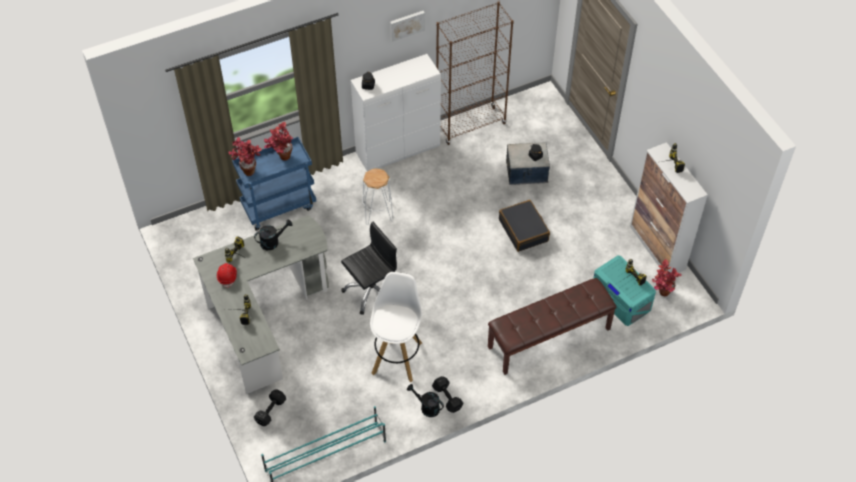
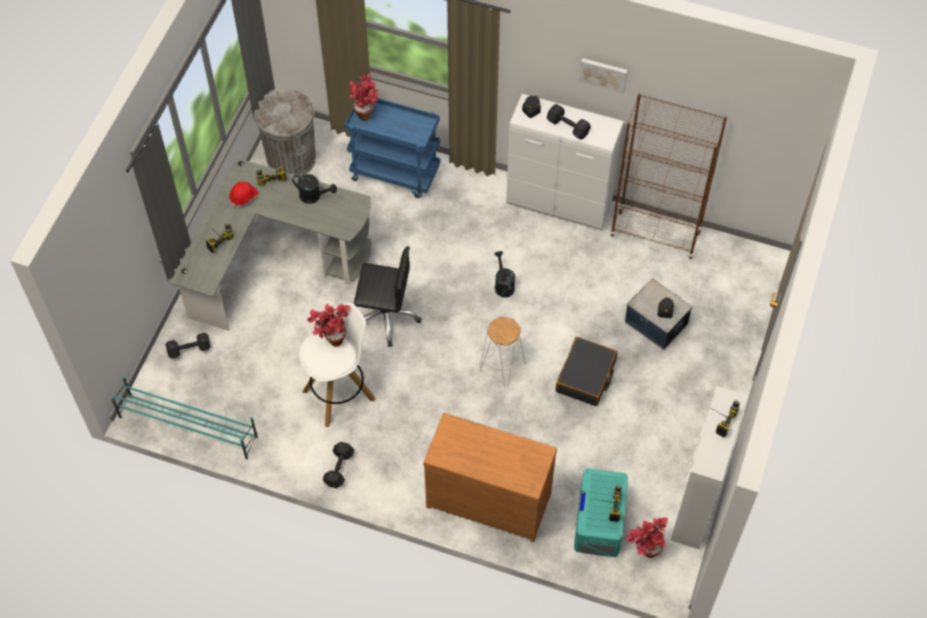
camera: 45 degrees right, 5 degrees up
potted plant [264,122,293,160] -> potted plant moved to [307,304,351,347]
white stool [362,168,393,225] -> white stool moved to [479,317,526,387]
black watering can [407,384,444,417] -> black watering can moved to [495,251,515,298]
brown bench [488,278,617,375] -> brown dresser [423,413,557,542]
none -> grey trash can [254,89,316,176]
none -> black dumbbell [547,104,591,140]

